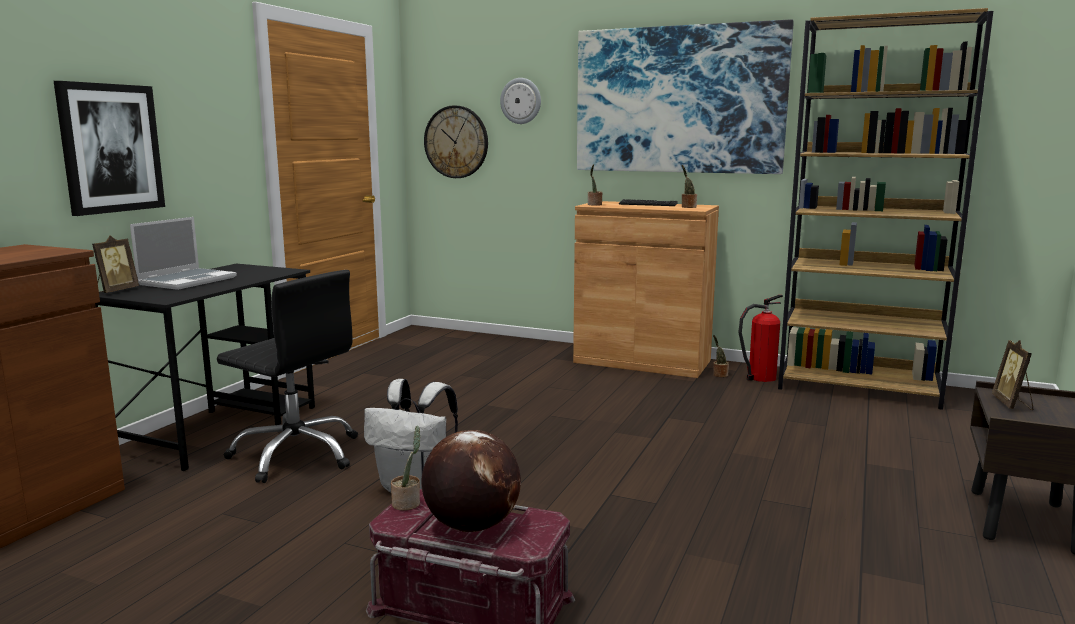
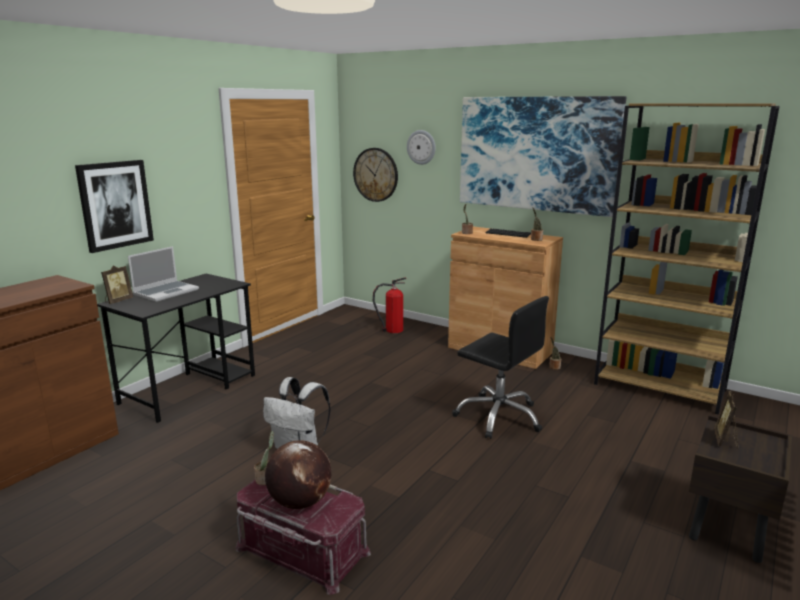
camera: 10 degrees right, 5 degrees up
black office chair [217,270,358,483] -> black office chair moved to [452,296,549,439]
fire extinguisher [738,295,783,382] -> fire extinguisher moved to [373,278,406,333]

